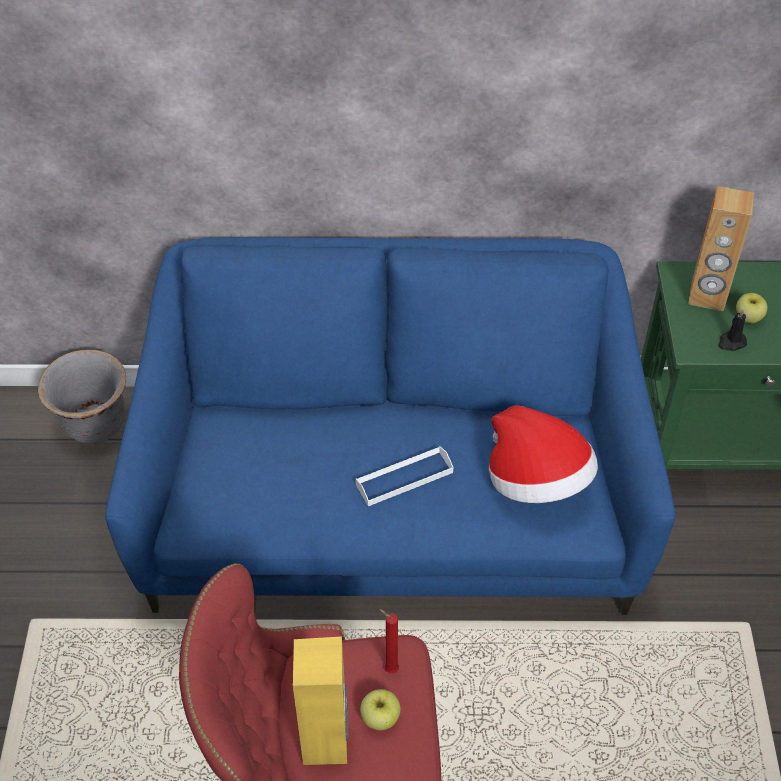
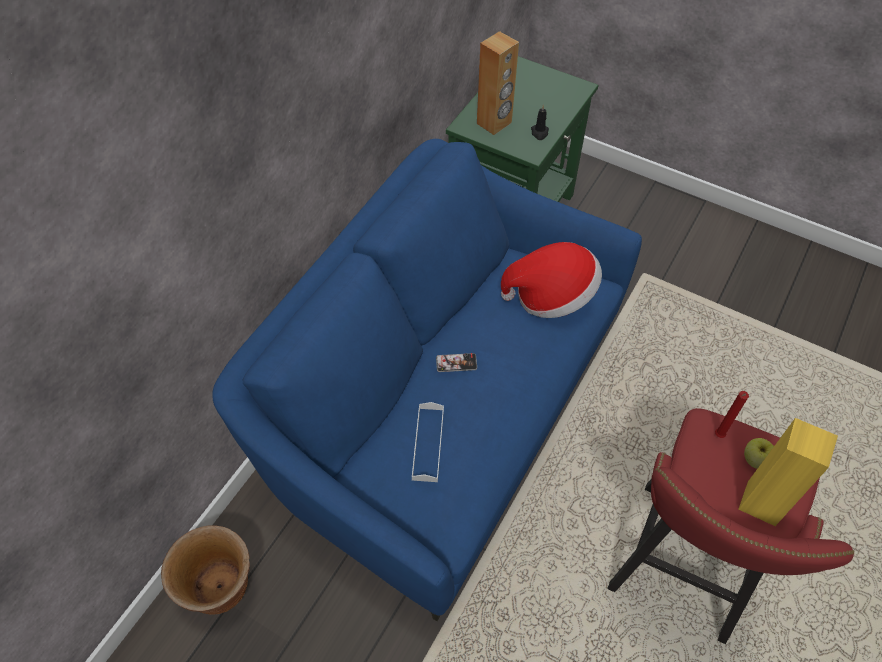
camera: 60 degrees left, 5 degrees up
grey planter [38,349,126,444] -> brown planter [161,525,250,614]
white tray [355,446,453,506] -> white tray moved to [412,402,444,482]
apple [736,293,767,323] -> none
none -> phone [436,353,477,372]

